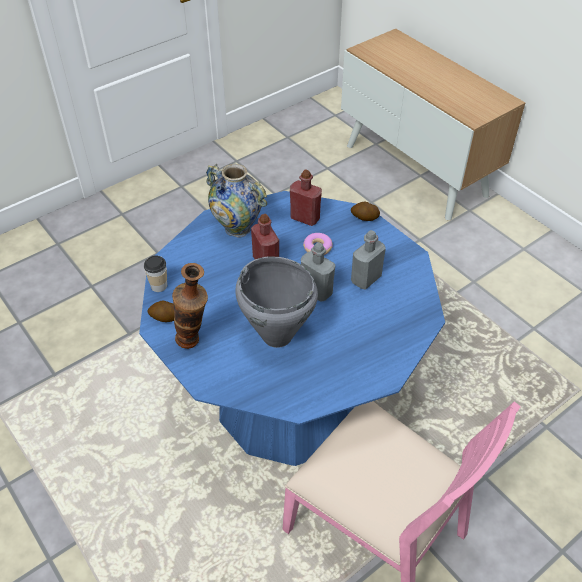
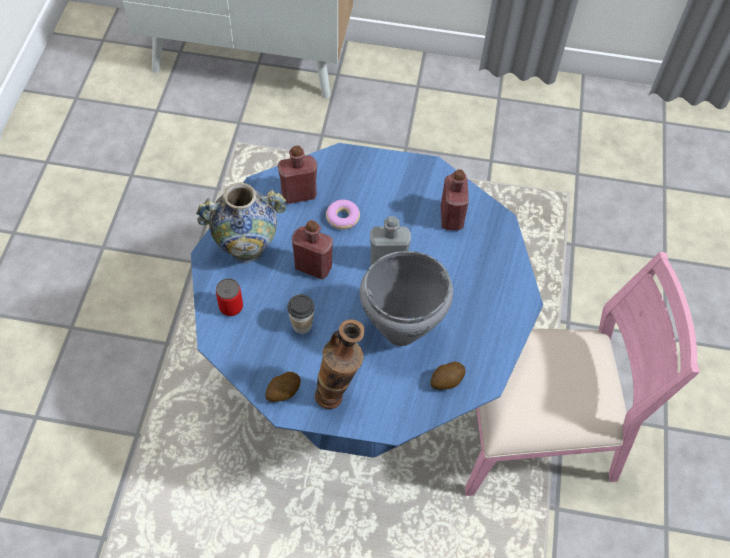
camera: 45 degrees left, 10 degrees up
cup [144,255,167,292] -> cup moved to [287,294,315,334]
potato [351,202,380,221] -> potato moved to [431,361,466,390]
grey bottle [351,230,386,289] -> none
none -> can [216,279,243,316]
none -> red bottle [441,169,469,230]

